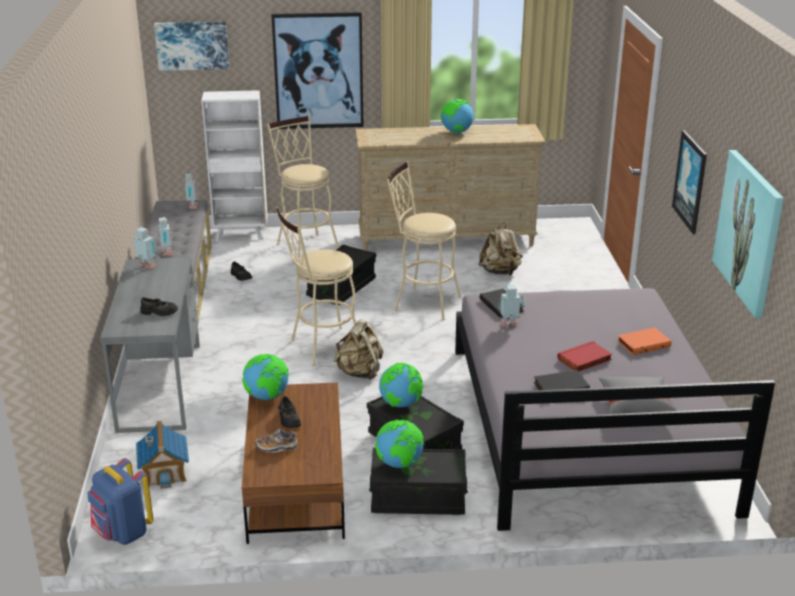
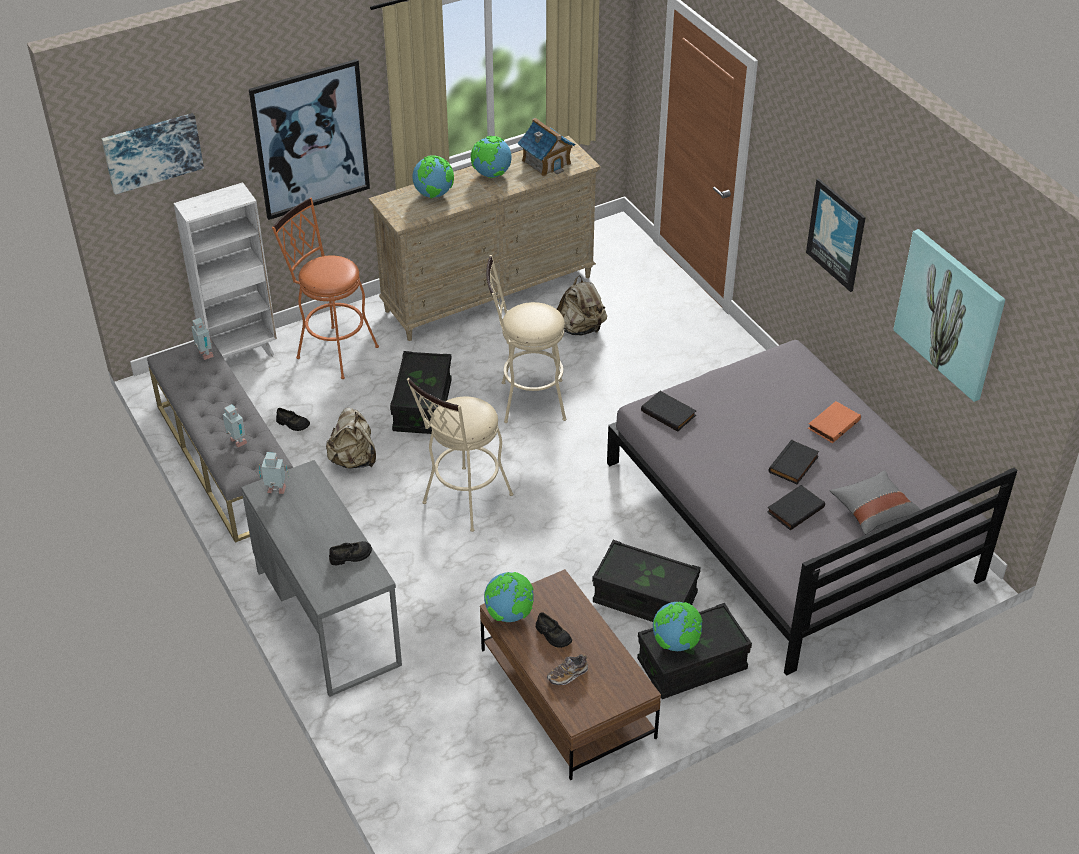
camera: 25 degrees left, 15 degrees up
blue backpack [87,458,153,545] -> none
toy house [136,421,189,489] -> toy house moved to [518,118,575,177]
beige stool [267,116,339,258] -> orange stool [272,198,379,379]
beige backpack [334,319,383,380] -> beige backpack moved to [326,408,376,469]
globe [379,363,423,408] -> globe moved to [412,155,454,198]
toy robot [498,285,524,327] -> none
red book [557,341,612,372] -> black book [769,440,819,484]

